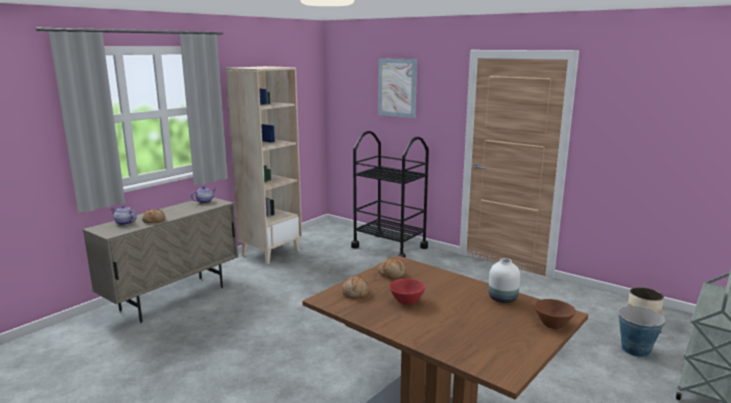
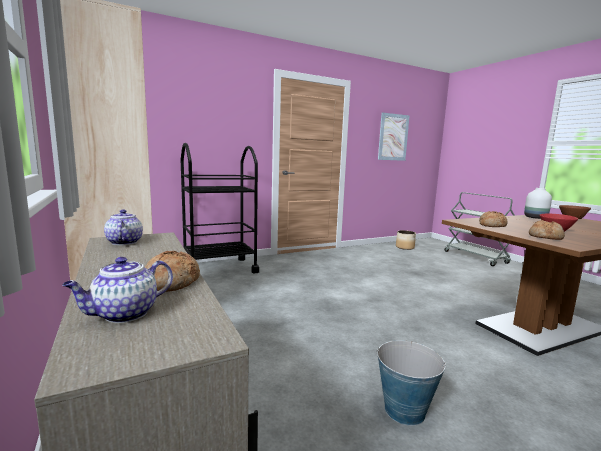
camera: 65 degrees left, 5 degrees down
picture [378,58,417,118] -> picture moved to [378,112,410,161]
bucket [618,304,665,357] -> bucket moved to [377,340,446,426]

